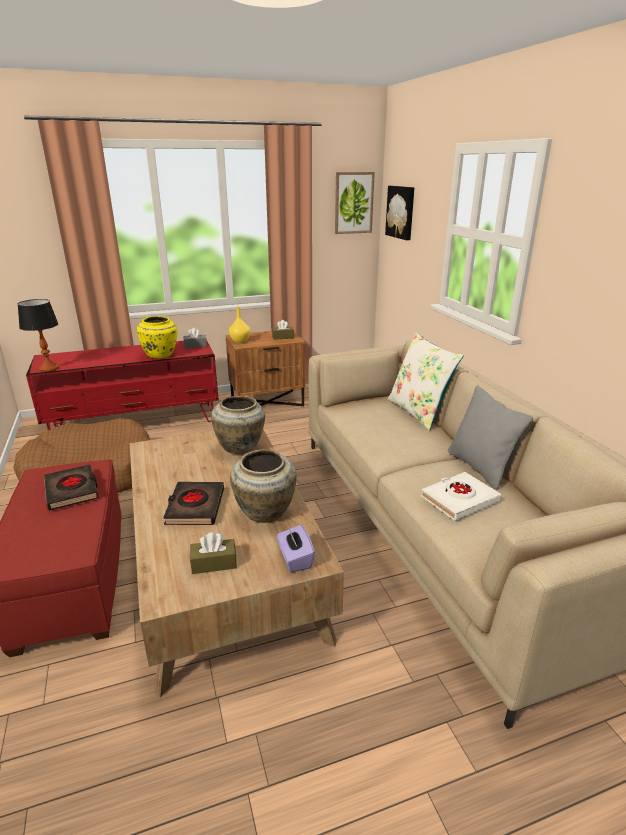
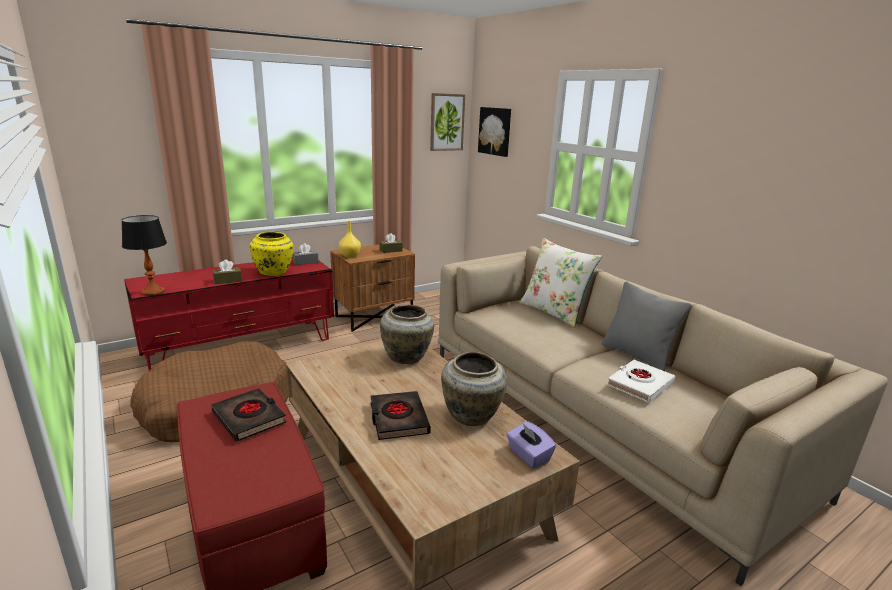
camera: 15 degrees left, 5 degrees down
brown tissue box [190,532,237,574] -> brown tissue box moved to [213,260,242,284]

